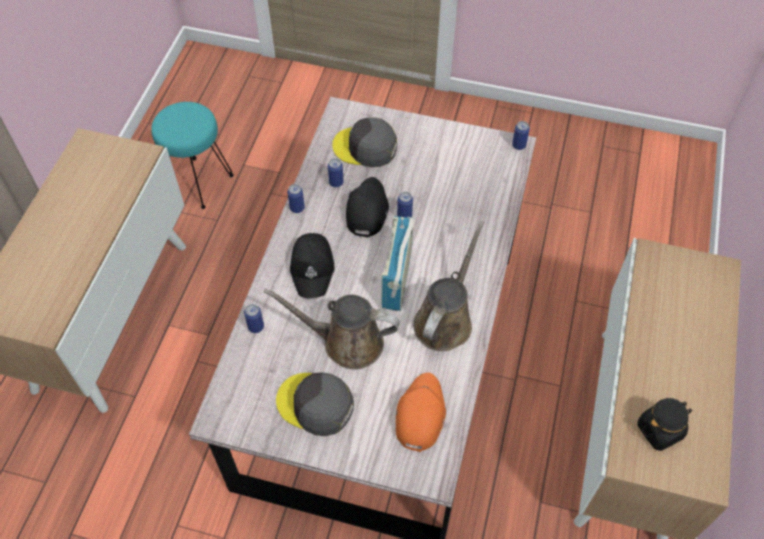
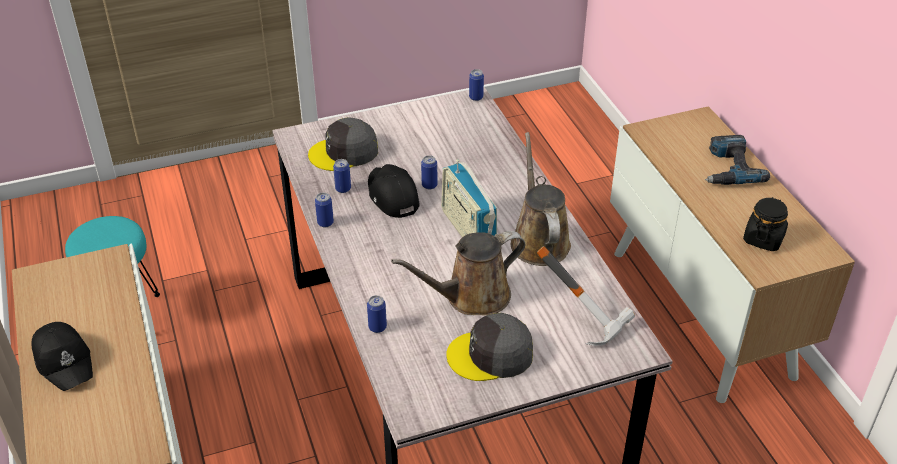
camera: 35 degrees left, 15 degrees down
black cap [290,233,334,298] -> black cap moved to [31,322,93,391]
orange cap [396,372,446,452] -> hammer [537,246,635,346]
none -> power drill [705,135,770,185]

